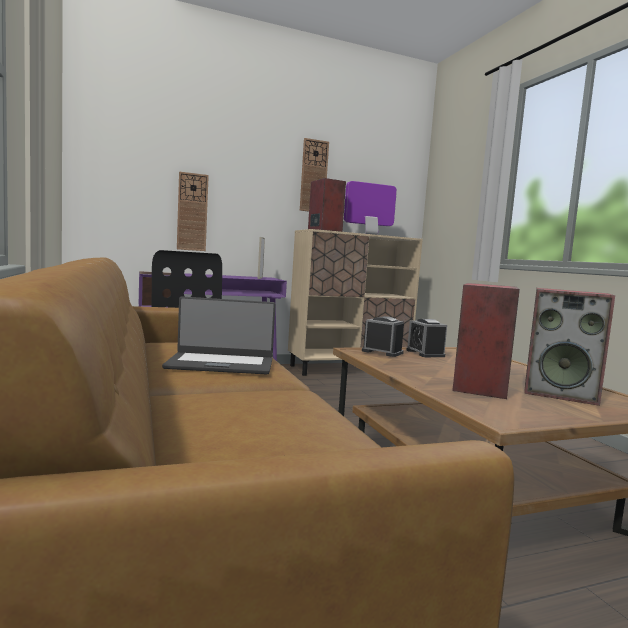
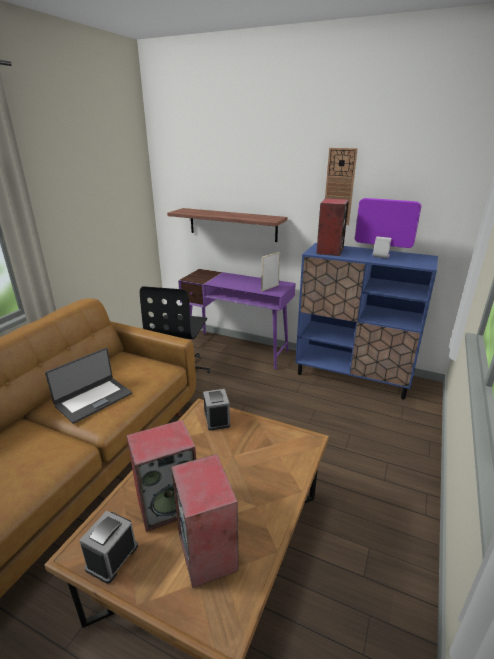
camera: 45 degrees right, 20 degrees up
laptop [162,296,276,374] -> laptop turned 90 degrees counterclockwise [45,348,132,424]
wall clock [177,172,209,251] -> shelf [167,208,287,242]
beige cabinet [288,229,423,376] -> blue cabinet [295,243,438,399]
alarm clock [407,319,447,357] -> alarm clock moved to [79,511,138,584]

